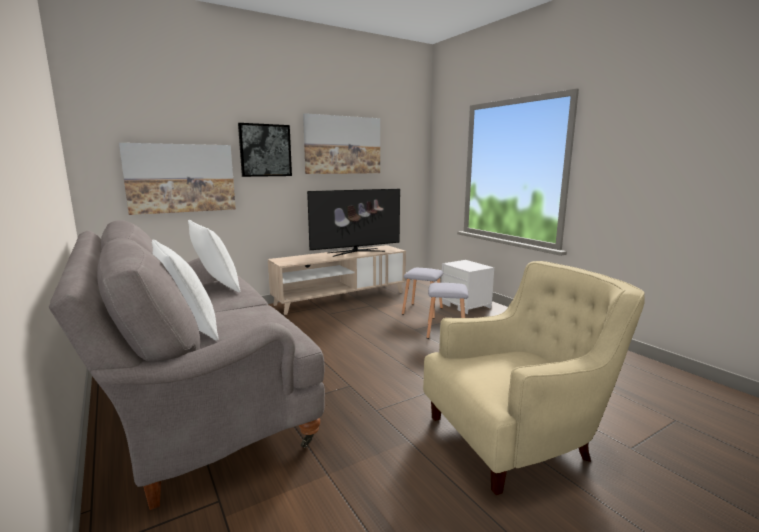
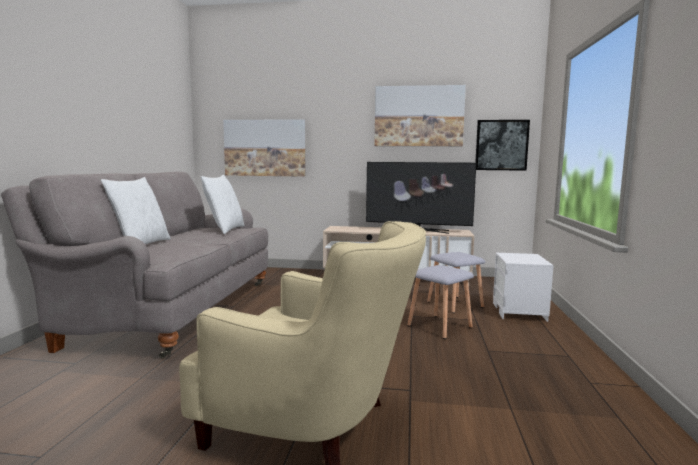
camera: 40 degrees right, 5 degrees down
picture [238,123,292,177] -> picture moved to [475,120,530,171]

